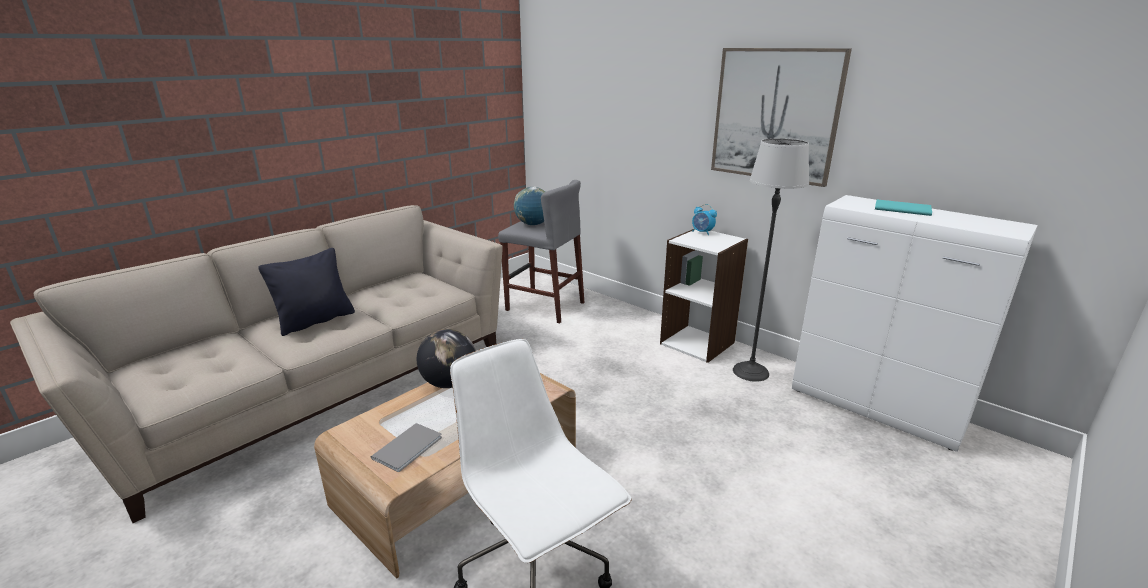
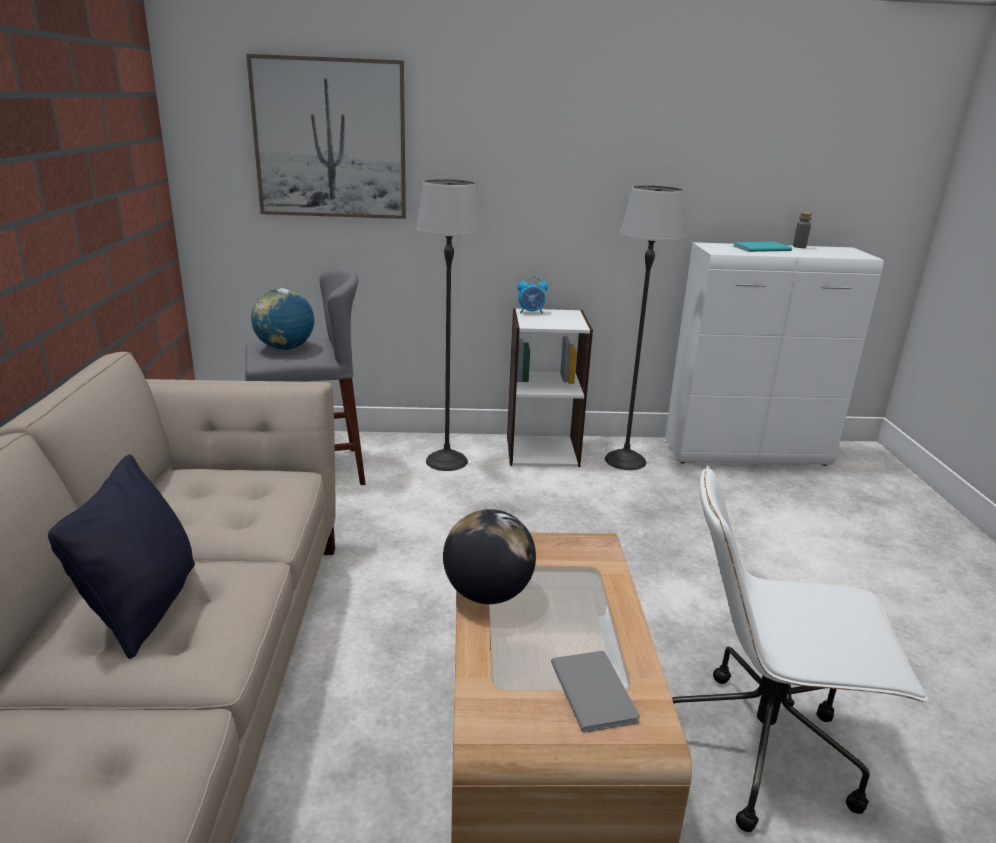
camera: 45 degrees left, 0 degrees up
picture [711,48,852,187] -> picture moved to [246,54,406,219]
none -> floor lamp [416,179,482,471]
none -> grey bottle [793,212,812,248]

